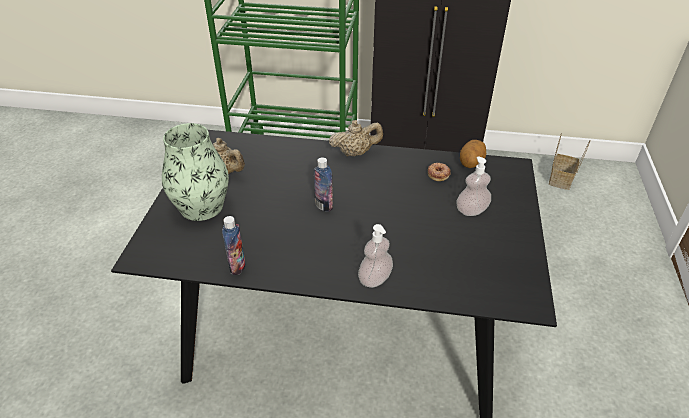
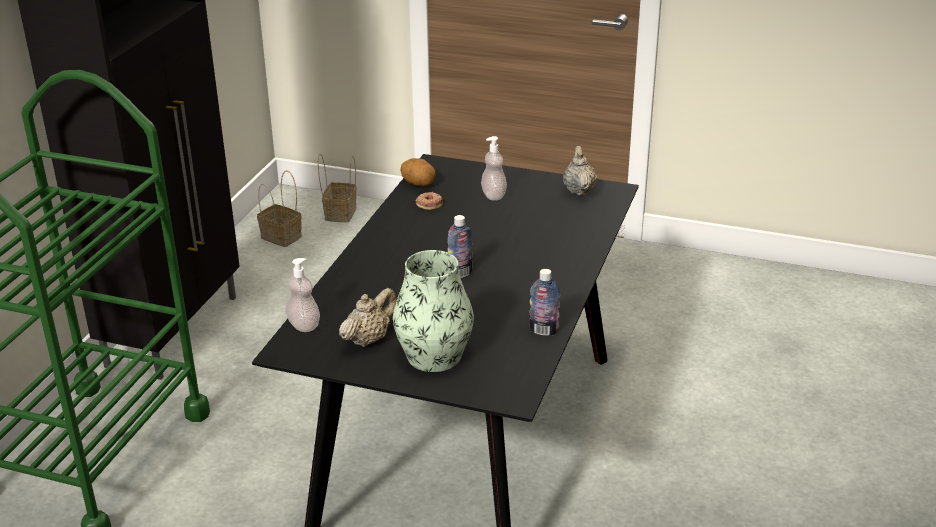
camera: 80 degrees left, 10 degrees down
beige teapot [329,120,383,157] -> beige teapot moved to [563,146,597,195]
soap dispenser [358,224,393,288] -> soap dispenser moved to [286,258,320,332]
none -> basket [318,154,356,222]

